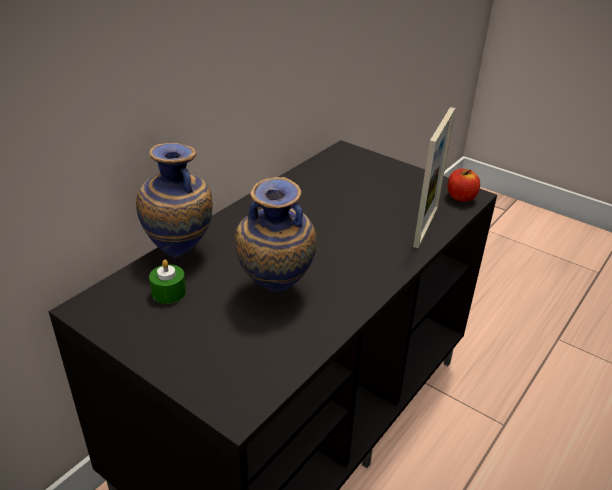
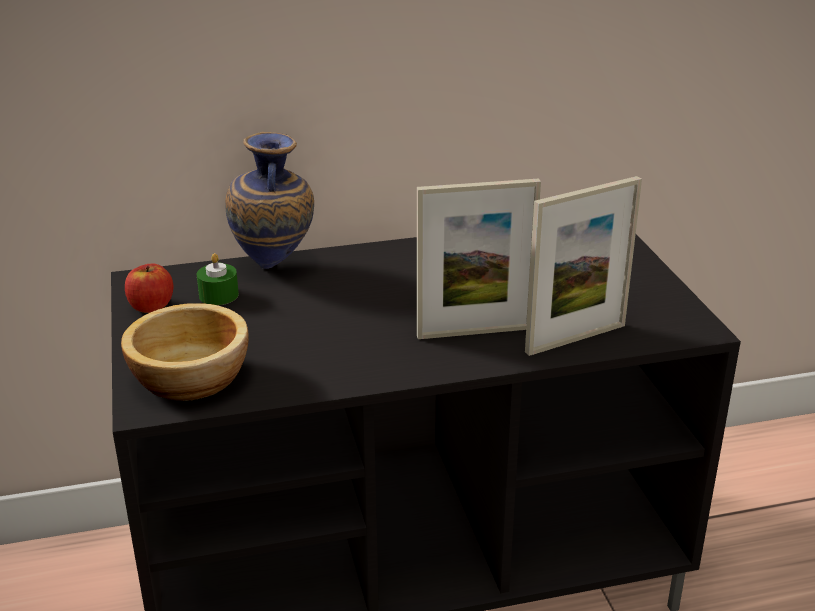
camera: 40 degrees right, 5 degrees down
vase [235,177,316,291] -> none
apple [447,169,480,202] -> apple moved to [125,263,173,313]
none -> bowl [121,303,249,401]
none -> picture frame [417,179,541,339]

